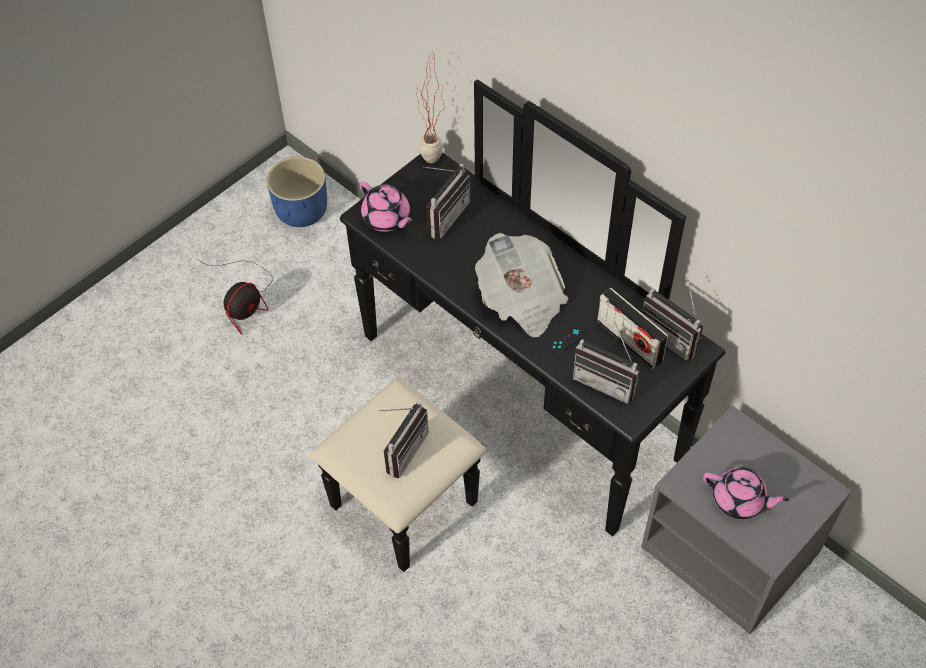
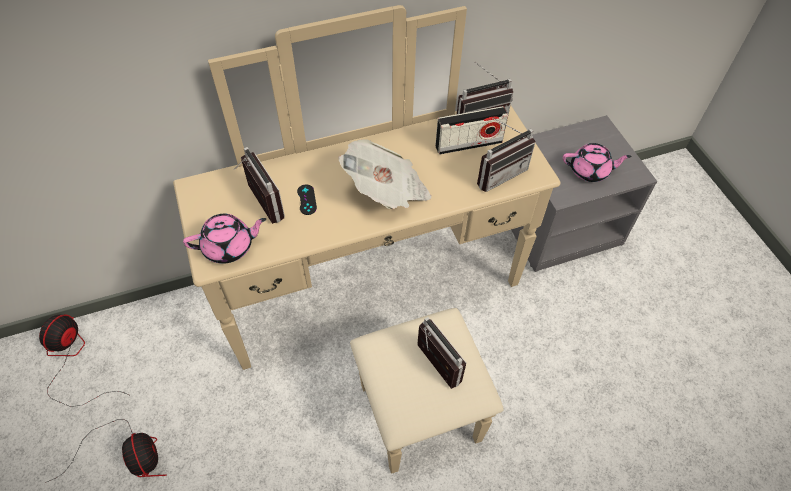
camera: 65 degrees left, 0 degrees up
blue planter [267,157,327,227] -> fan [39,314,131,407]
black dresser [310,79,726,572] -> beige dresser [173,5,560,474]
potted plant [416,52,444,163] -> none
black game controller [548,325,585,353] -> black game controller moved to [297,184,317,215]
pink teapot [703,467,789,519] -> pink teapot turned 45 degrees clockwise [563,143,632,182]

